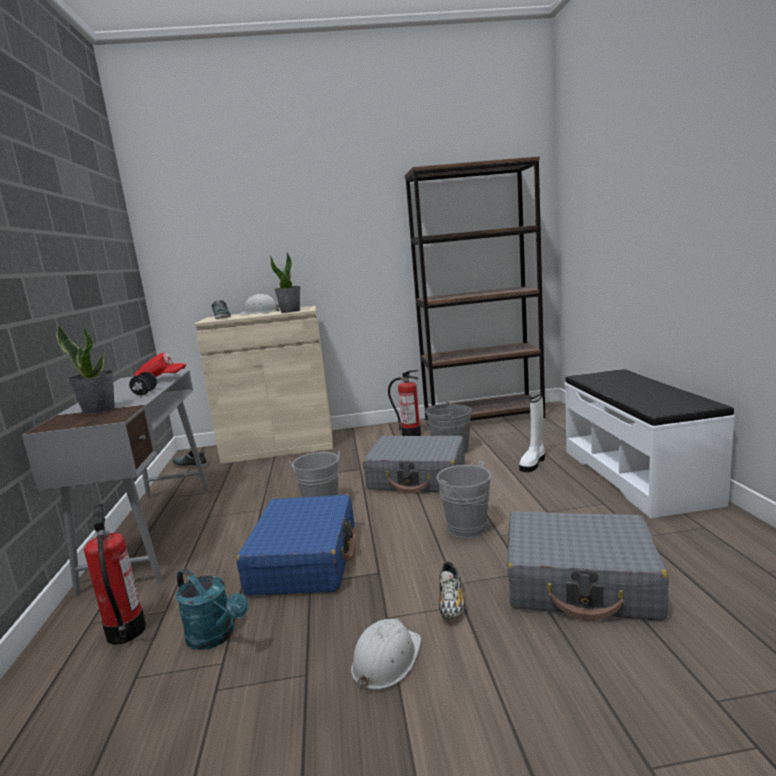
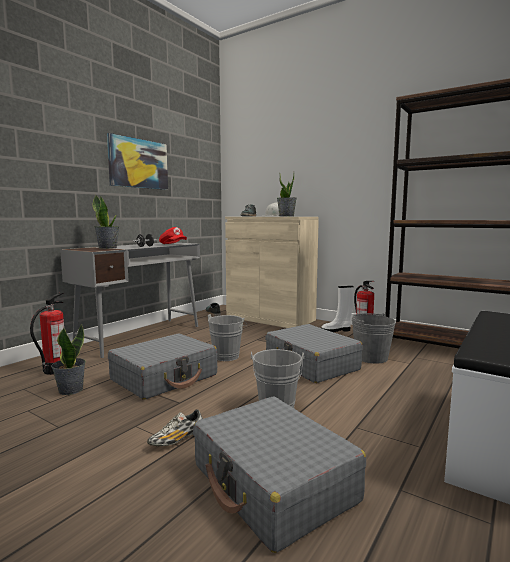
camera: 40 degrees right, 5 degrees down
turquoise watering can [176,568,248,650] -> potted plant [51,324,86,395]
blue suitcase [236,494,356,596] -> grey suitcase [108,334,217,400]
white hard hat [351,618,422,690] -> none
white boot [519,395,545,472] -> white boot moved to [321,286,354,332]
none -> picture [107,133,168,190]

